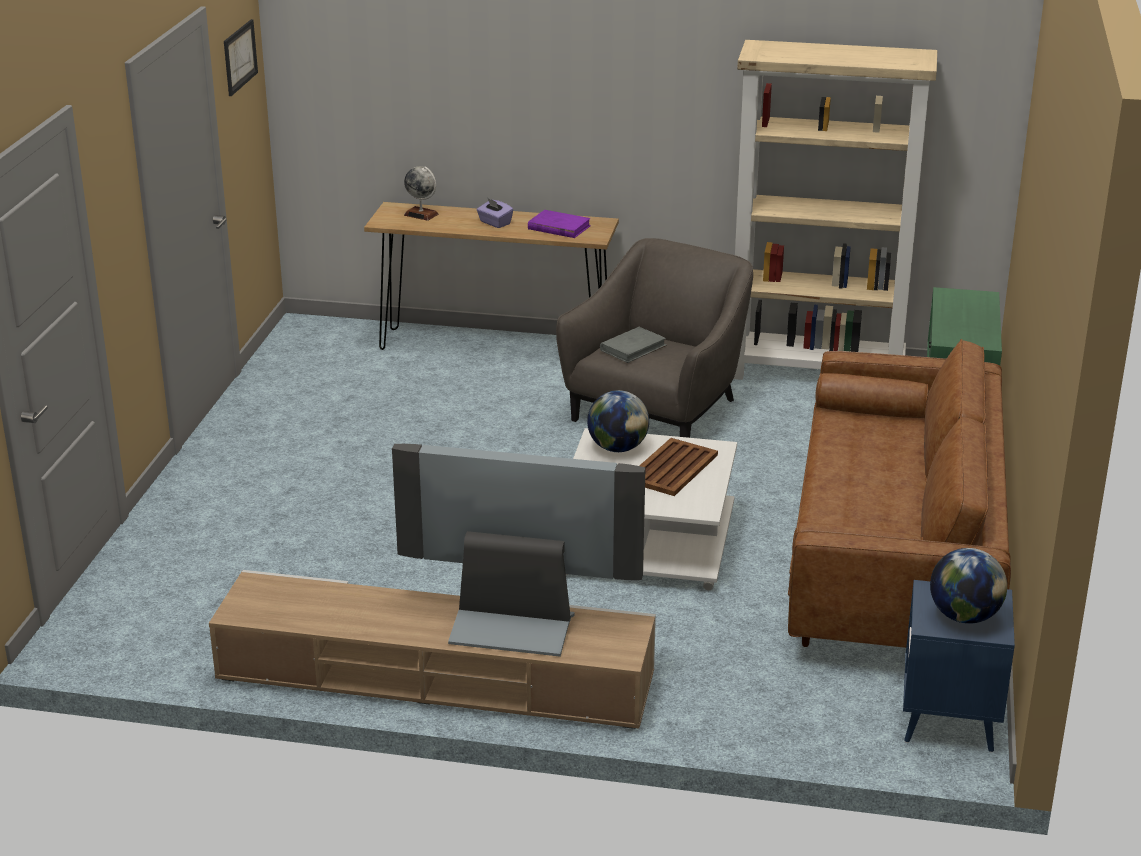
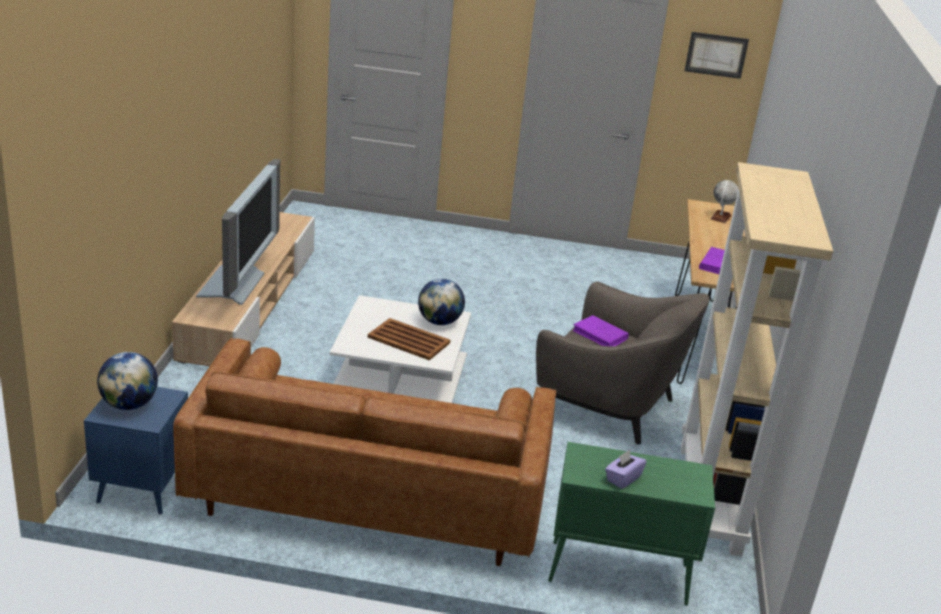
camera: 85 degrees right, 0 degrees up
purple tissue box [477,198,513,228] -> purple tissue box moved to [605,450,647,489]
grey book [600,327,667,363] -> purple book [573,315,629,346]

